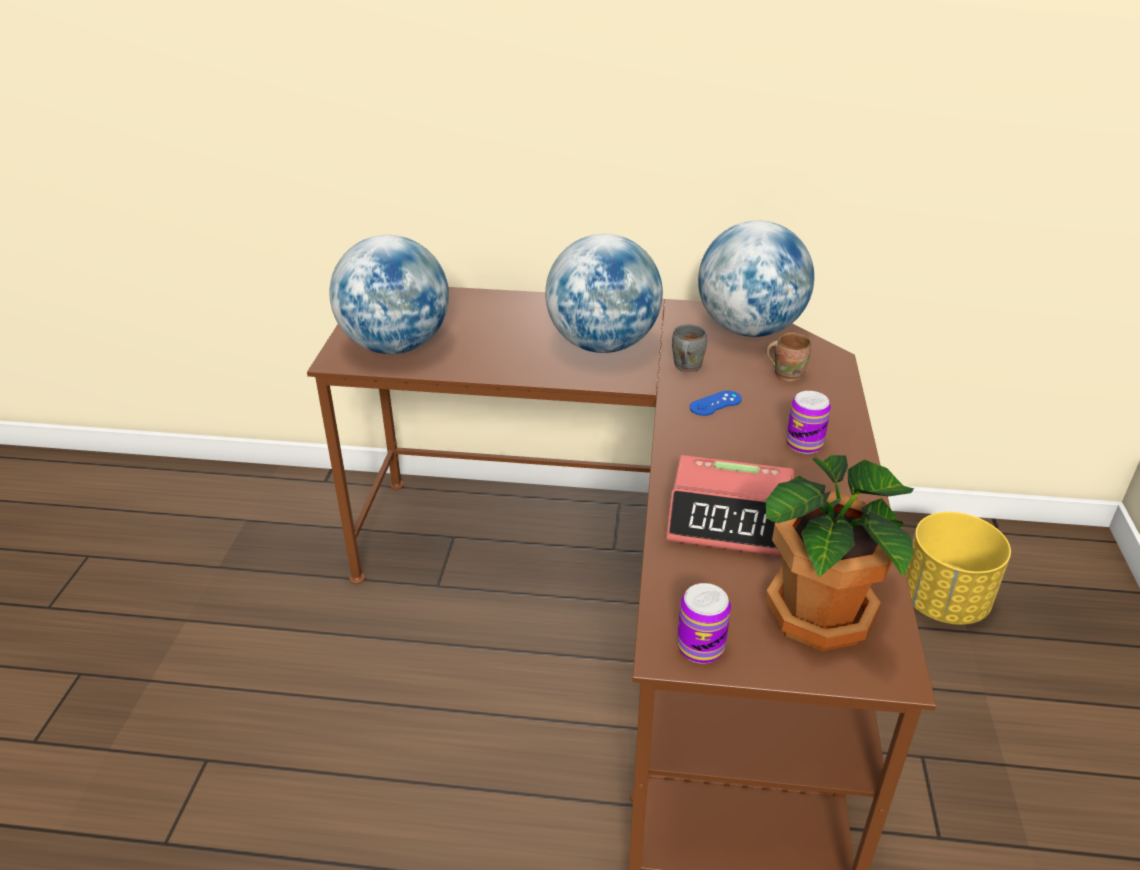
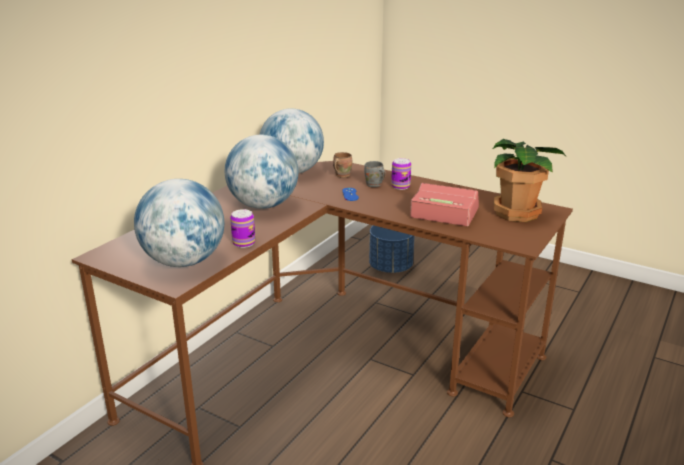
camera: 65 degrees left, 10 degrees down
alarm clock [666,455,794,557] -> alarm clock turned 105 degrees counterclockwise [410,183,479,226]
grey mug [672,324,707,372] -> grey mug moved to [364,161,386,187]
can [677,583,731,664] -> can moved to [230,209,255,248]
yellow planter [905,512,1011,625] -> blue planter [369,225,414,273]

